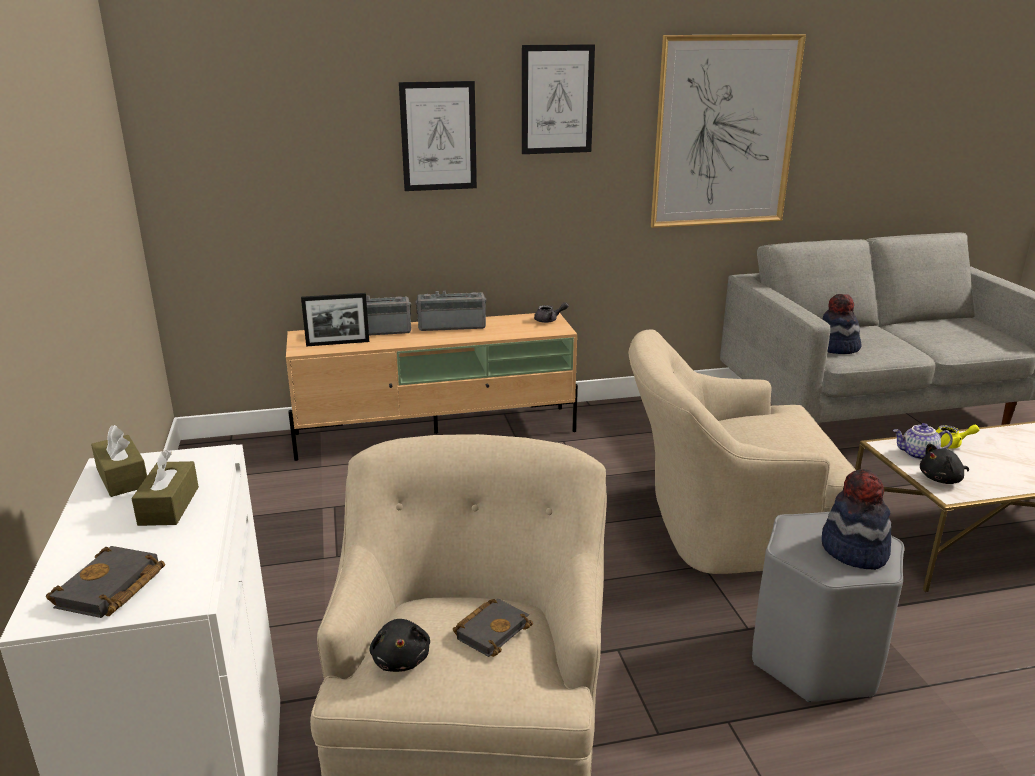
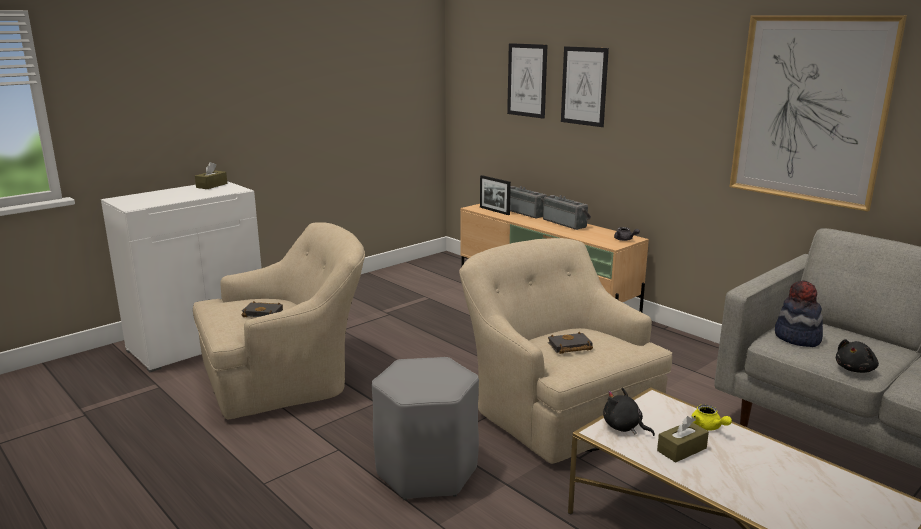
camera: 60 degrees right, 5 degrees down
black book [46,546,165,618] -> black book moved to [548,332,593,354]
brown tissue box [131,450,199,526] -> brown tissue box moved to [657,416,709,463]
black plush toy [369,619,430,672] -> black plush toy moved to [836,339,879,373]
picture [522,44,595,154] -> picture moved to [507,43,547,119]
hat [822,469,891,570] -> none
teapot [893,423,953,460] -> none

